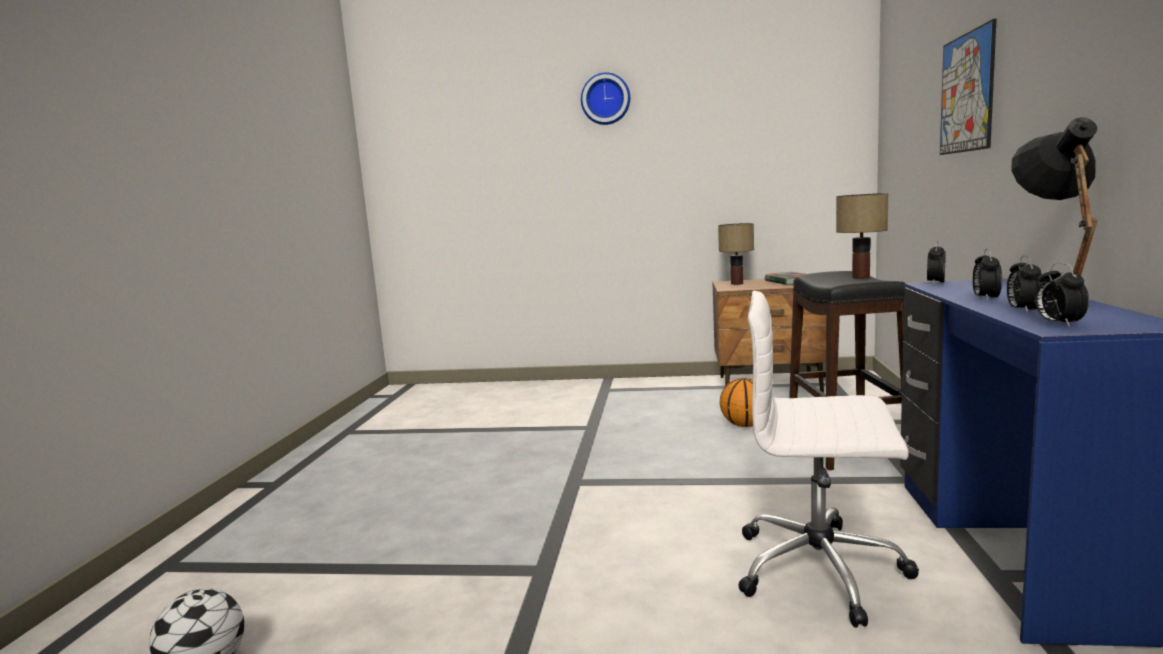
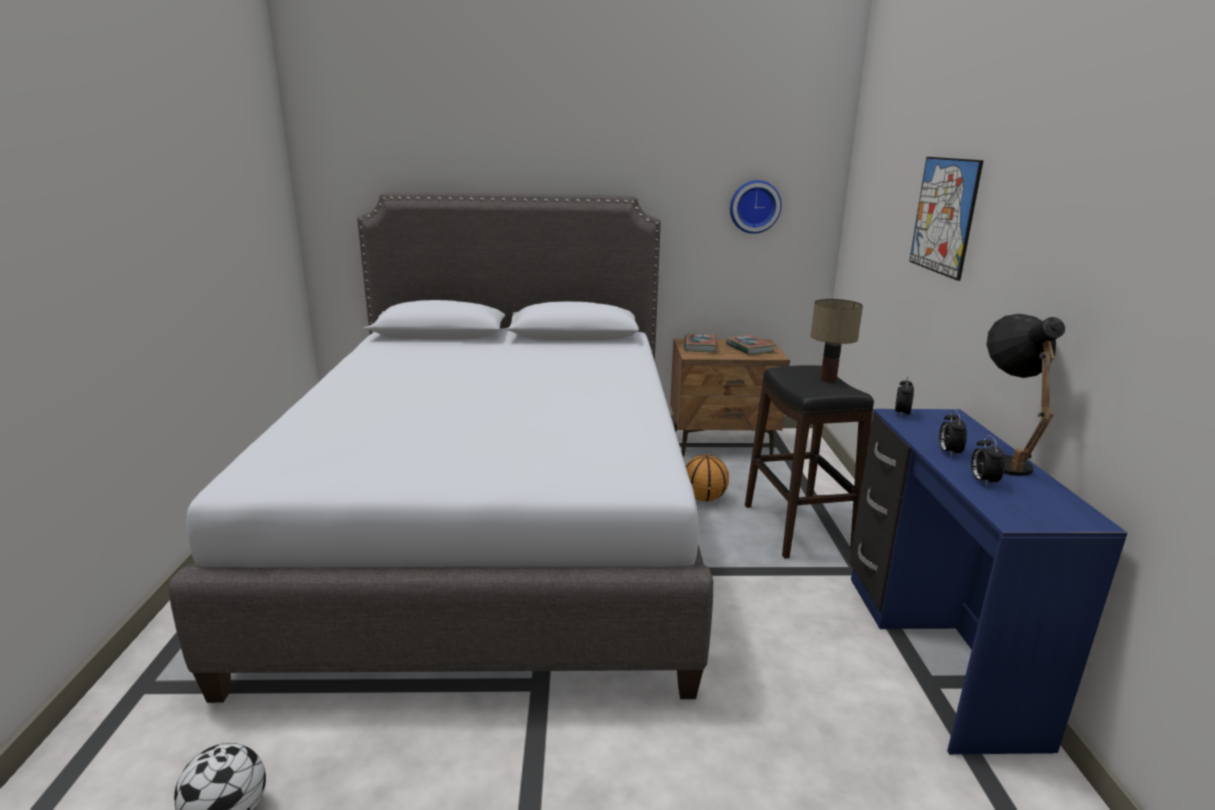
camera: 10 degrees left, 10 degrees up
wall clock [581,73,630,125] -> wall clock moved to [730,180,782,234]
table lamp [718,223,754,285] -> book [684,334,716,352]
white office chair [739,291,919,628] -> none
alarm clock [1035,263,1089,327] -> none
none -> grey bed [168,193,713,703]

